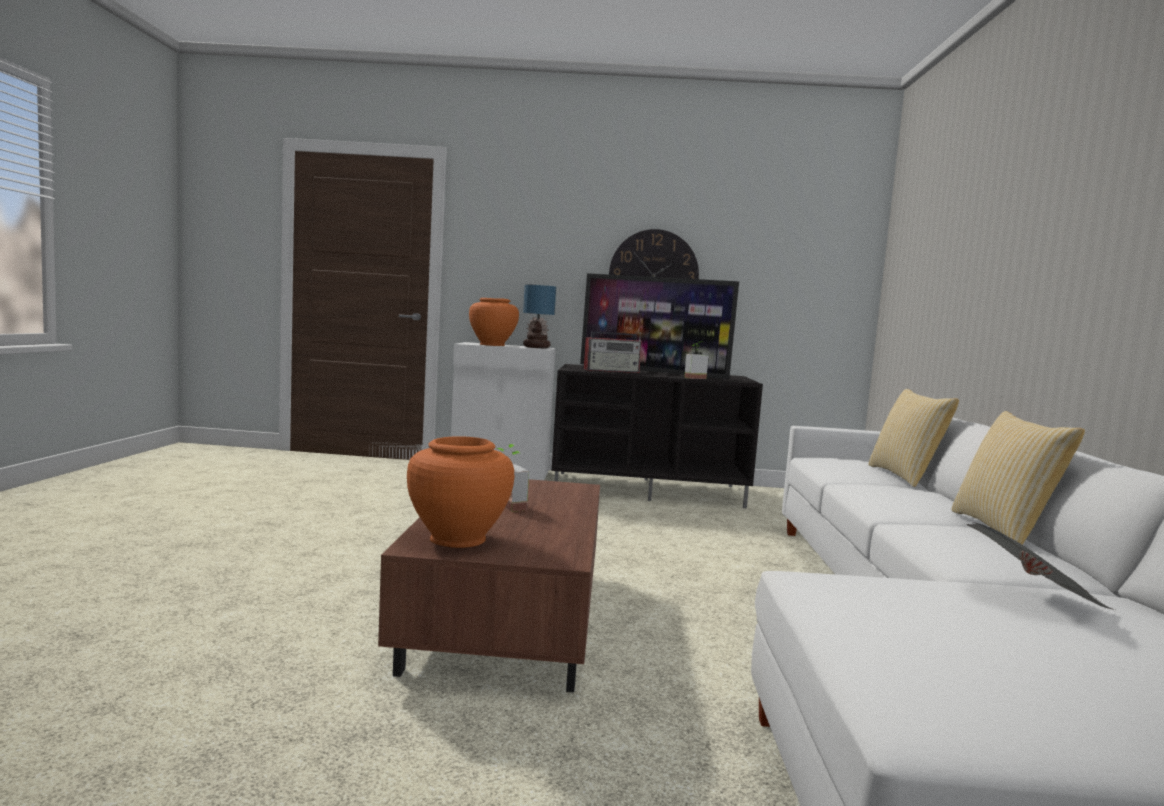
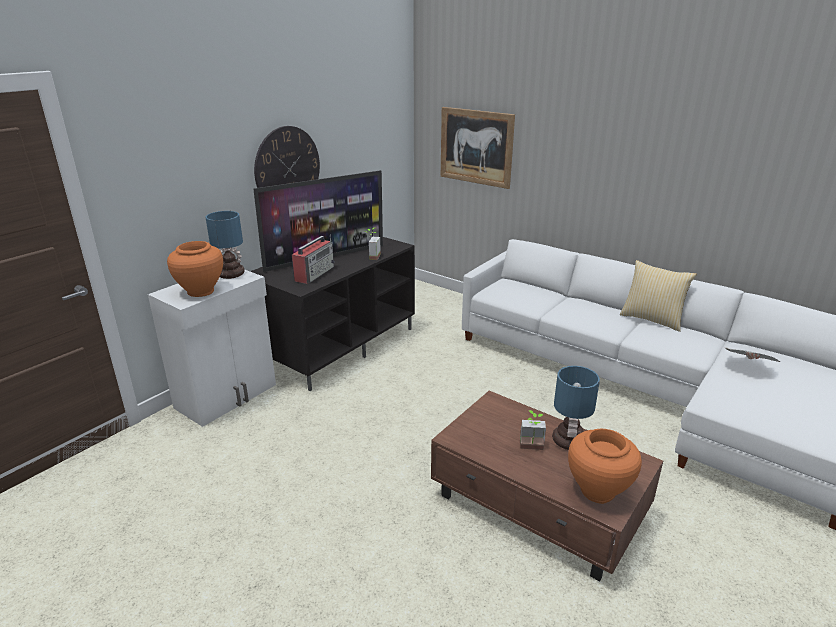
camera: 55 degrees left, 20 degrees up
pillow [869,389,959,487] -> none
none -> picture [441,107,515,189]
none -> table lamp [552,366,600,450]

